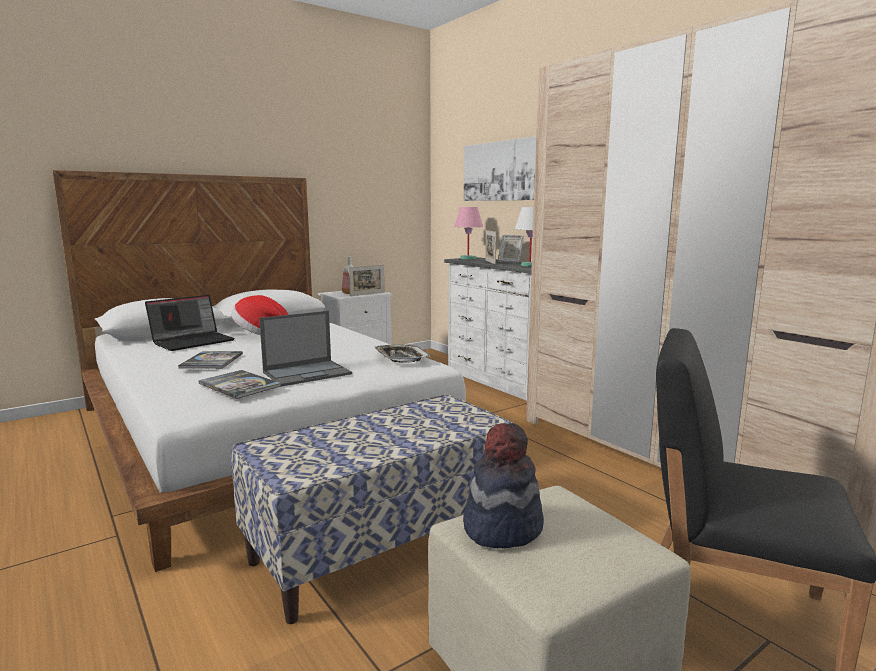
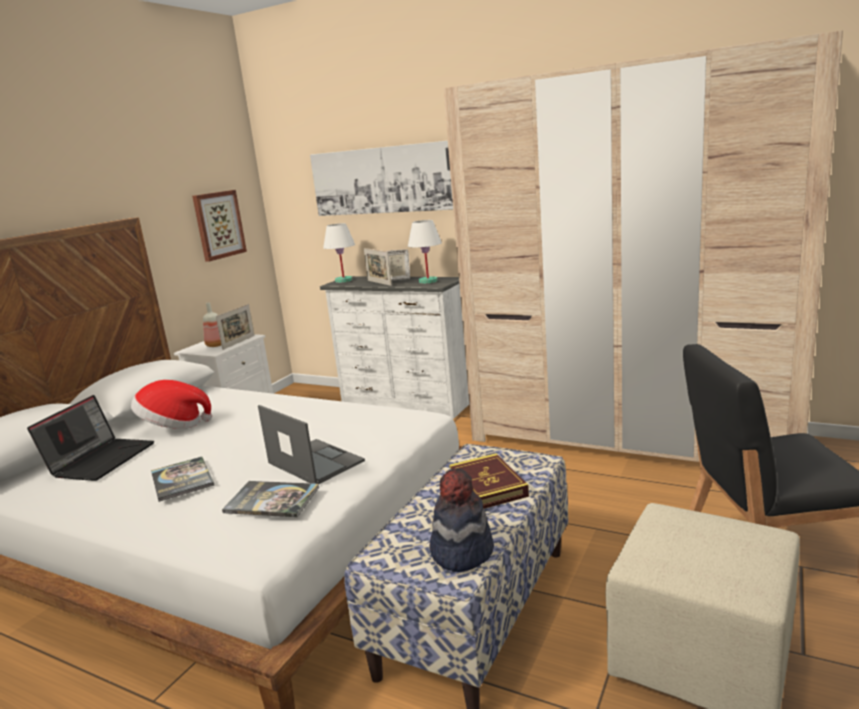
camera: 25 degrees left, 5 degrees up
laptop [259,311,352,387] -> laptop turned 75 degrees counterclockwise [258,405,365,484]
tray [374,344,431,363] -> none
pink table lamp [454,207,483,259] -> white table lamp [323,223,355,283]
hat [463,423,544,548] -> hat moved to [429,468,494,572]
none -> picture [192,190,247,262]
none -> book [449,453,529,509]

